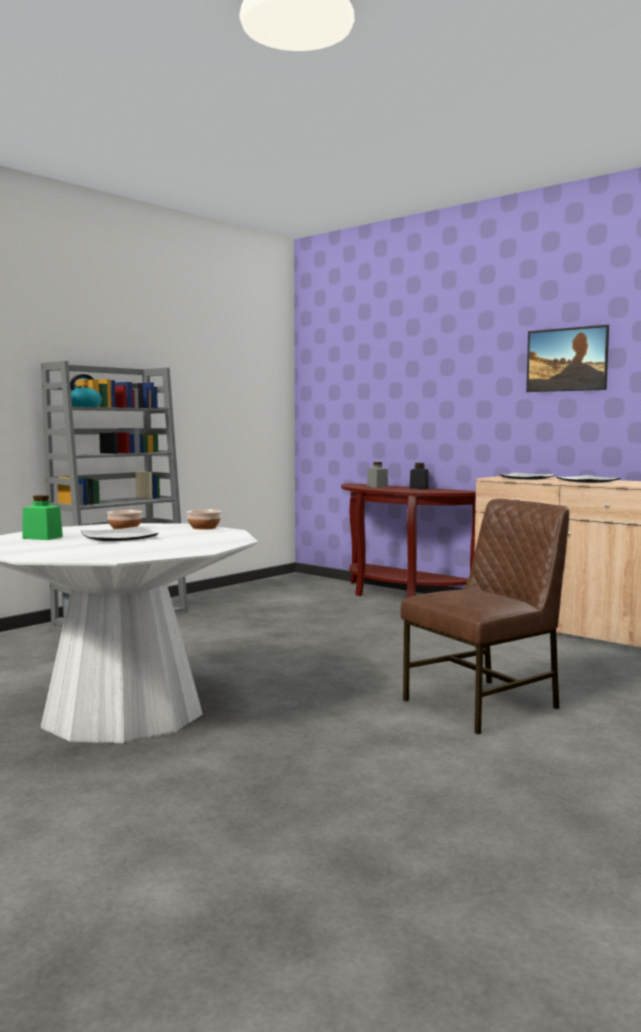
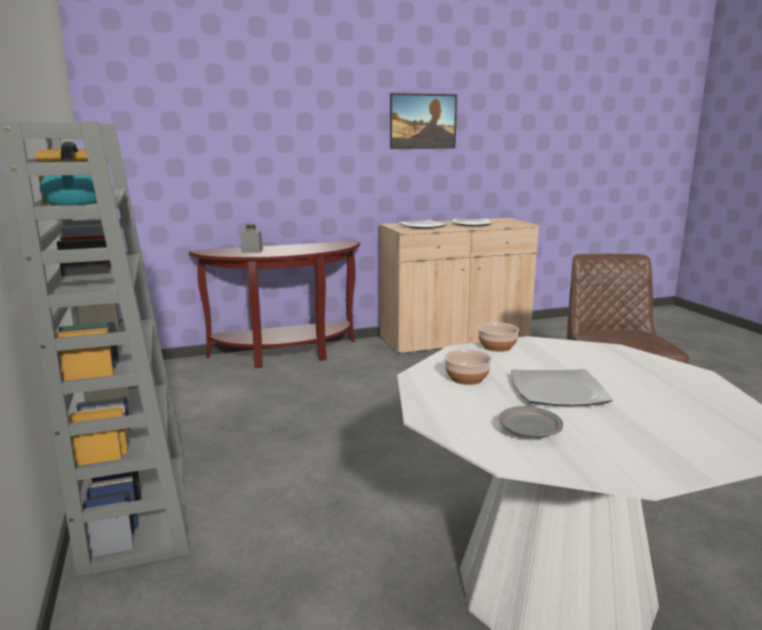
camera: 60 degrees left, 10 degrees up
green jar [22,495,63,540] -> grey plate [499,406,563,438]
black jar [409,463,429,489] -> none

